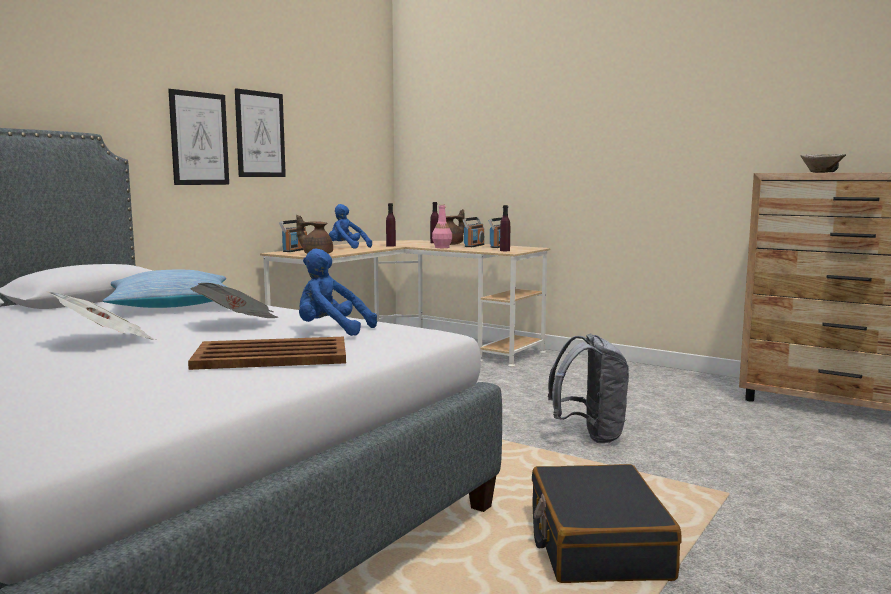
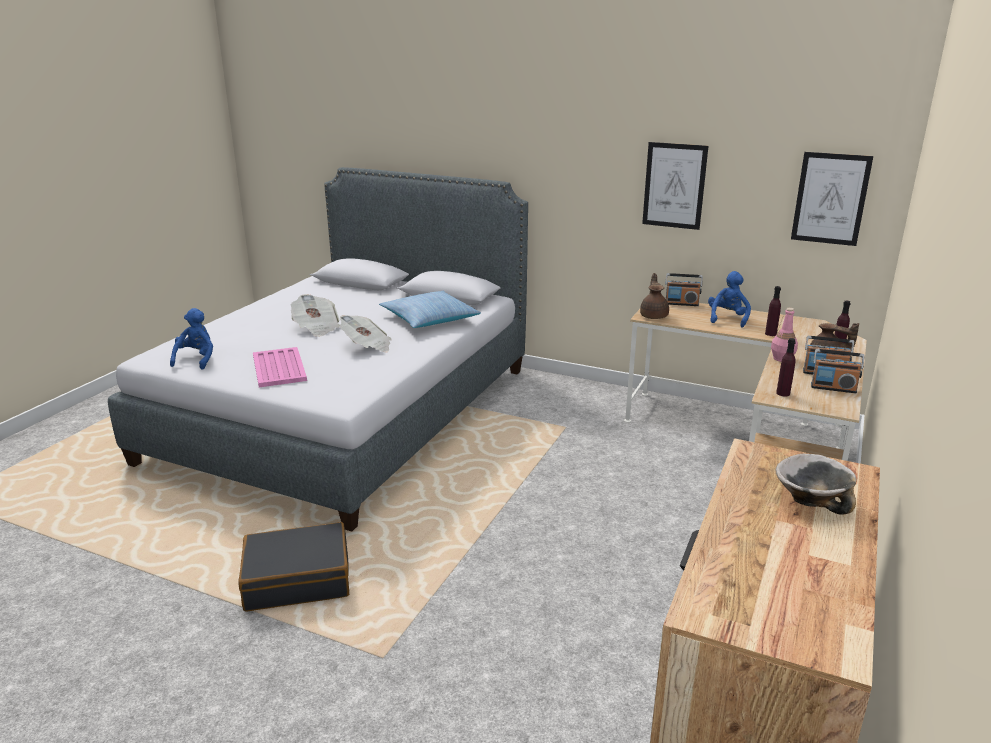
camera: 80 degrees right, 15 degrees up
picture [168,89,229,185] -> picture moved to [791,152,873,246]
brown tray [188,337,346,370] -> pink tray [253,347,307,387]
blue plush toy [299,248,377,336] -> blue plush toy moved to [170,308,213,370]
grey backpack [548,333,629,444] -> none

